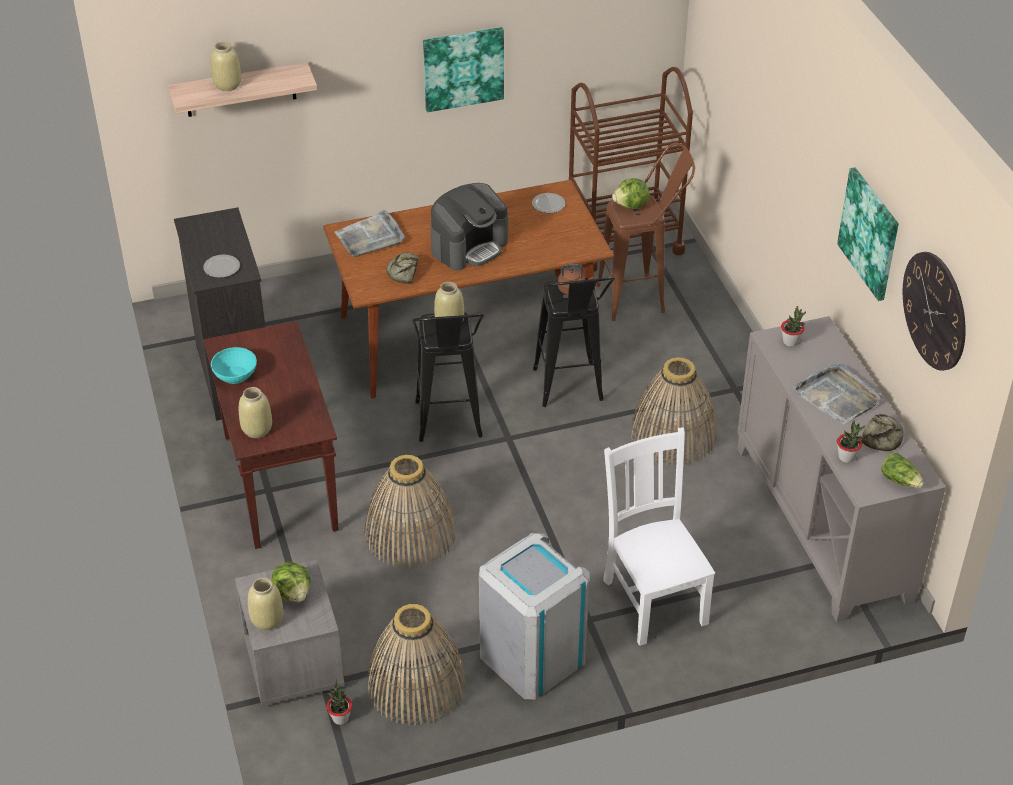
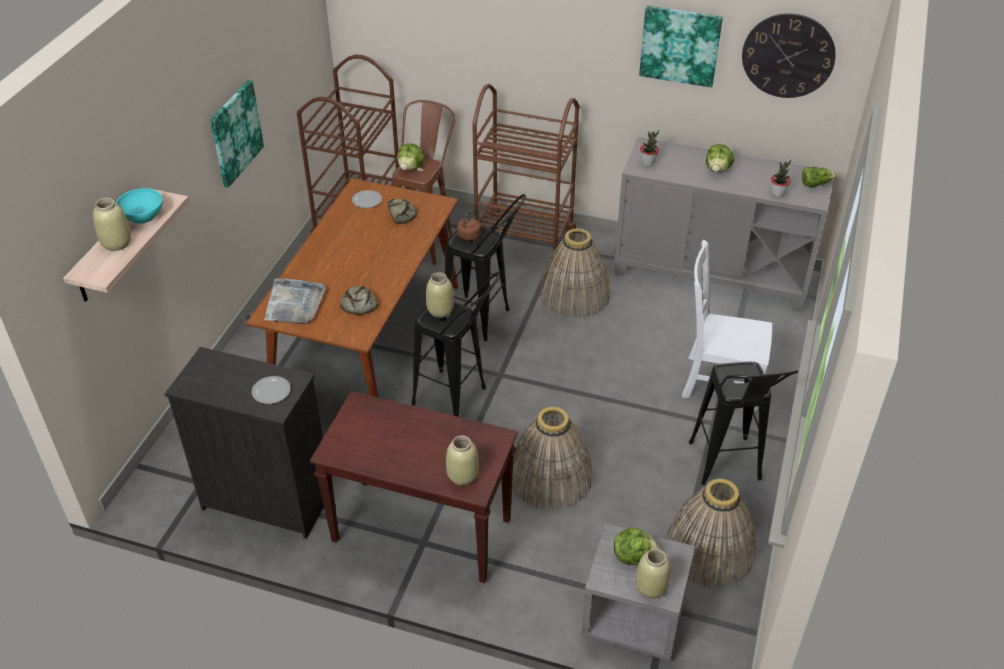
camera: 55 degrees left, 0 degrees up
turquoise bowl [211,347,257,384] -> turquoise bowl moved to [116,188,163,224]
potted plant [327,679,352,725] -> none
coffee machine [430,183,508,271] -> none
grey trash can [479,533,590,700] -> black stool [689,362,798,485]
grey tray [792,363,882,425] -> lettuce [706,144,734,172]
bread [861,414,903,451] -> bread moved to [387,198,417,224]
none -> brown cart [472,84,579,268]

